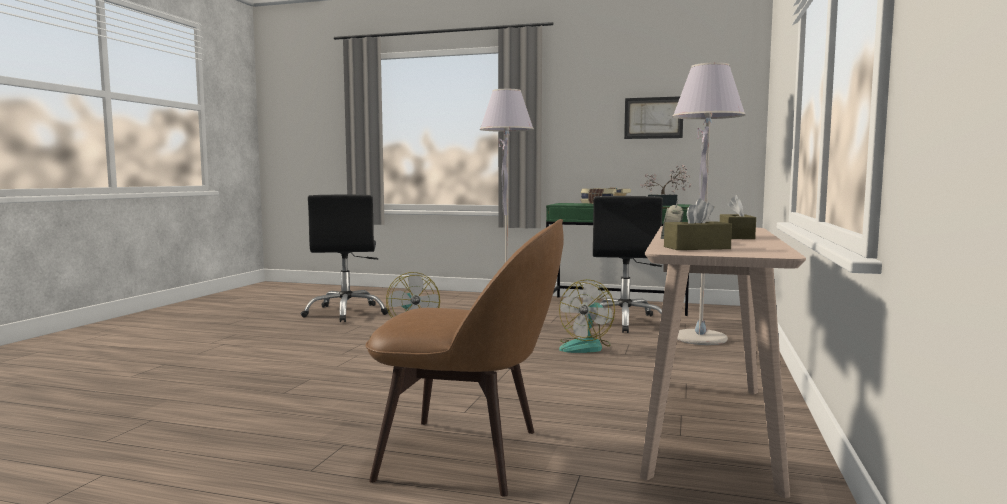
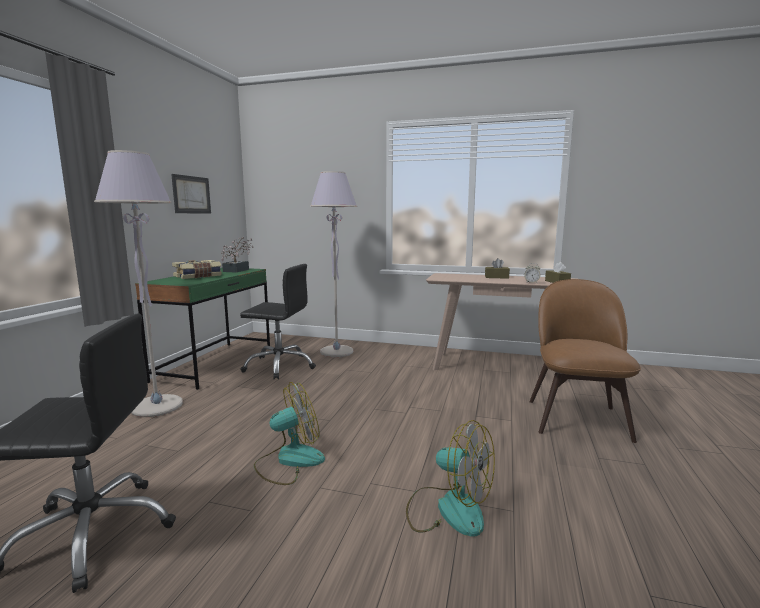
camera: 90 degrees left, 5 degrees up
fan [559,279,615,353] -> fan moved to [406,420,495,537]

